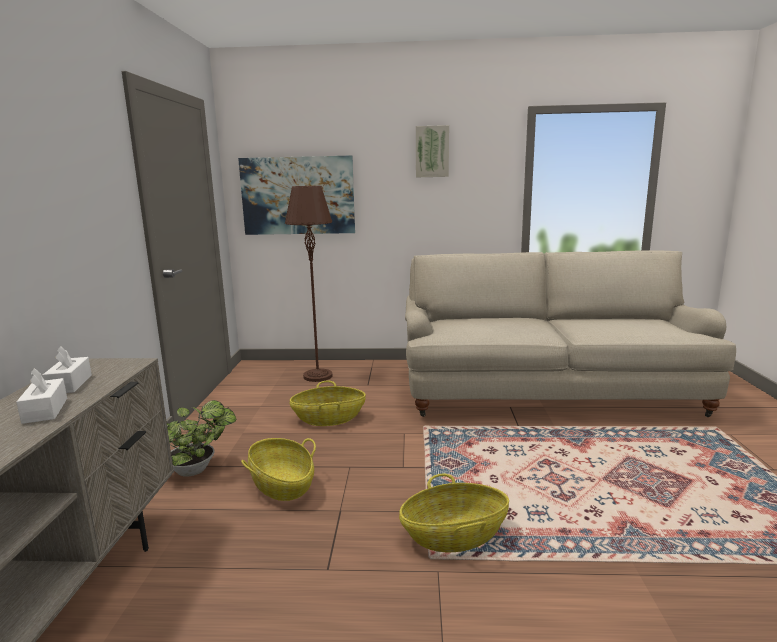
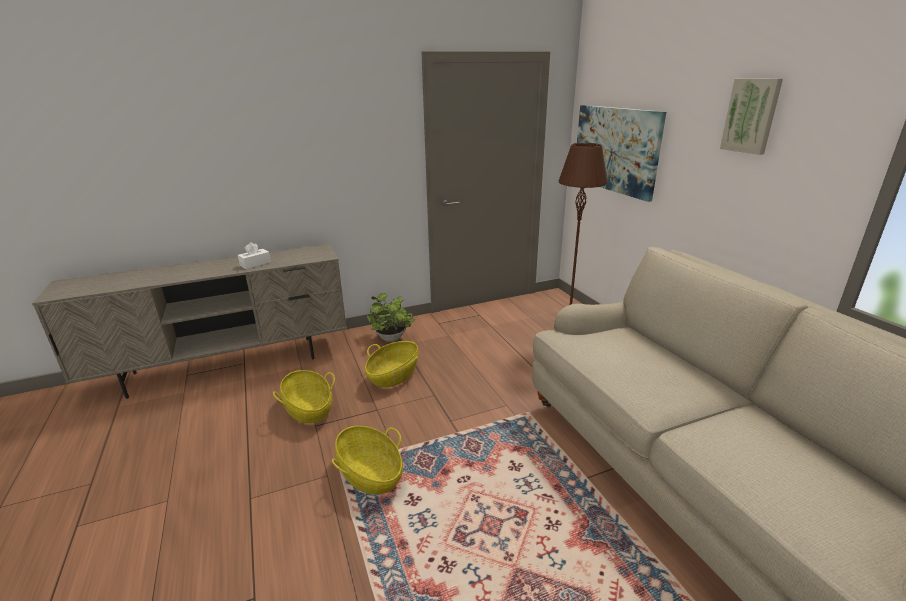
camera: 65 degrees right, 10 degrees up
white tissue box [42,346,92,393] -> none
basket [290,381,366,426] -> basket moved to [273,370,335,423]

